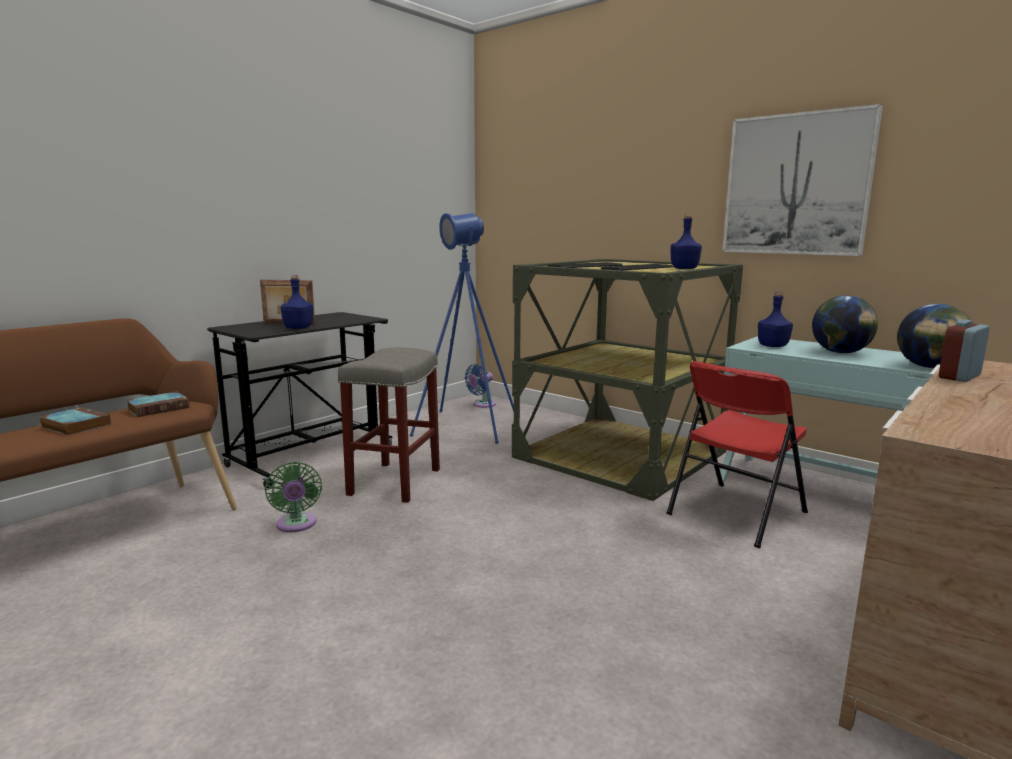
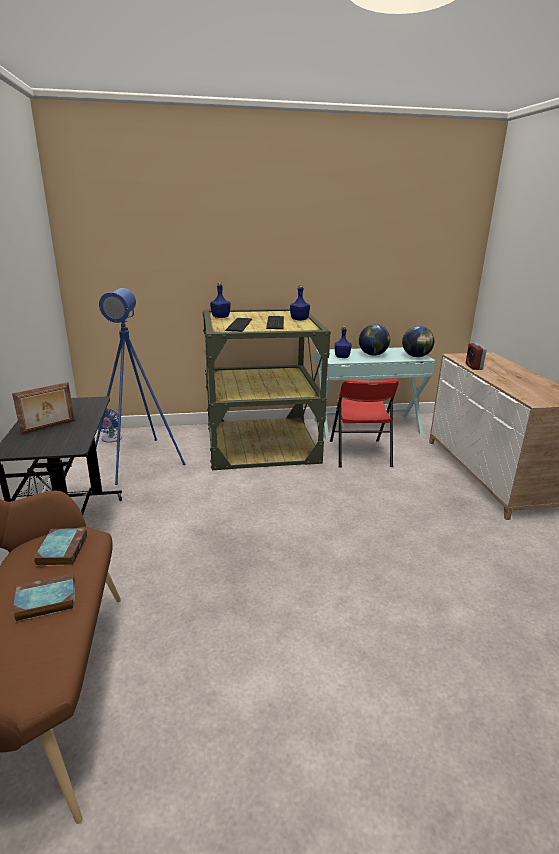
camera: 50 degrees left, 10 degrees up
green fan [265,462,322,532] -> none
blue bottle [280,275,313,329] -> blue bottle moved to [210,282,230,318]
grey stool [338,347,440,503] -> none
picture [722,104,883,256] -> none

